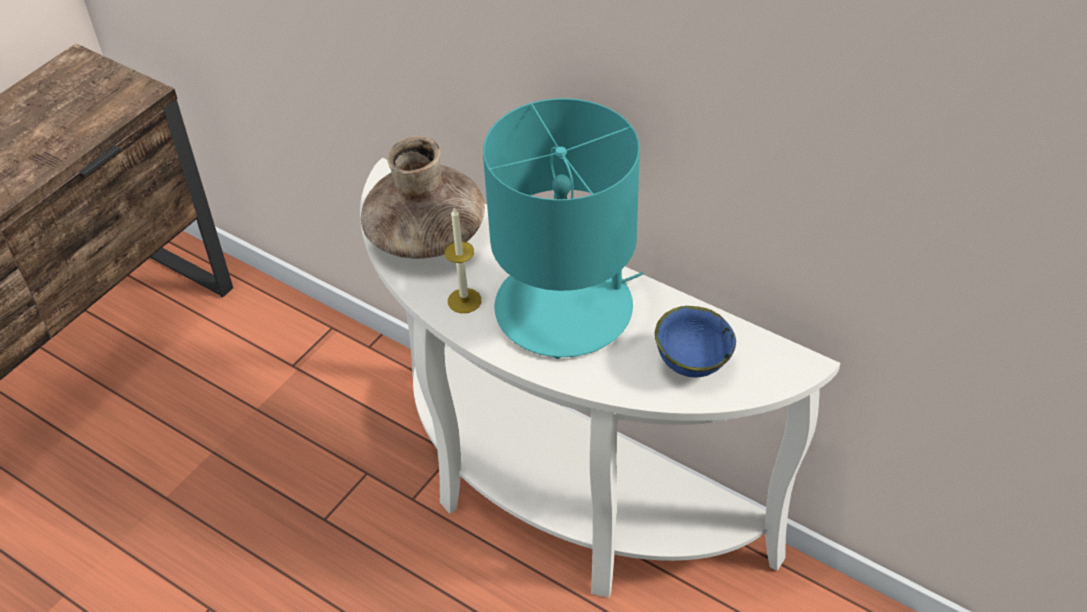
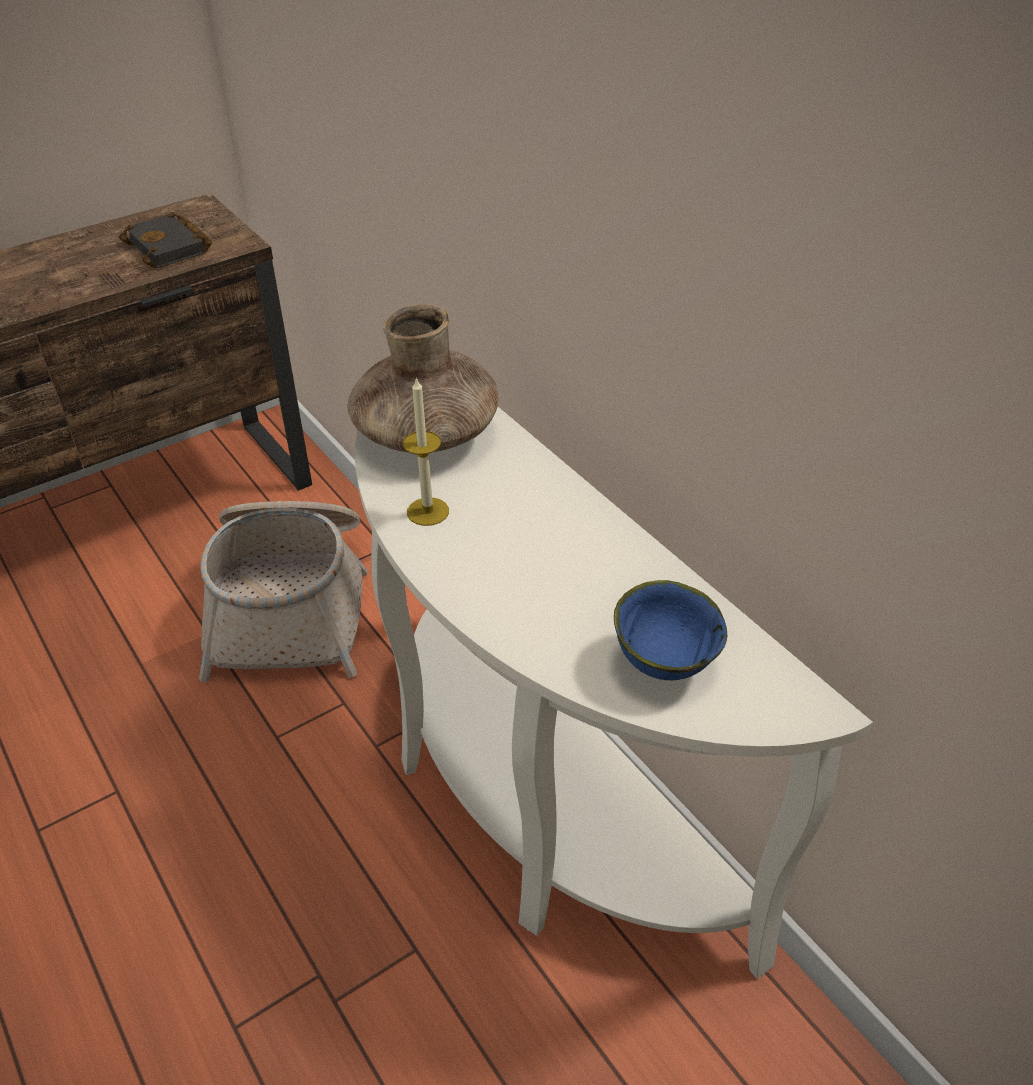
camera: 20 degrees right, 5 degrees down
turquoise table lamp [483,98,644,359] -> none
none -> black book [119,212,212,268]
none -> basket [199,501,368,682]

